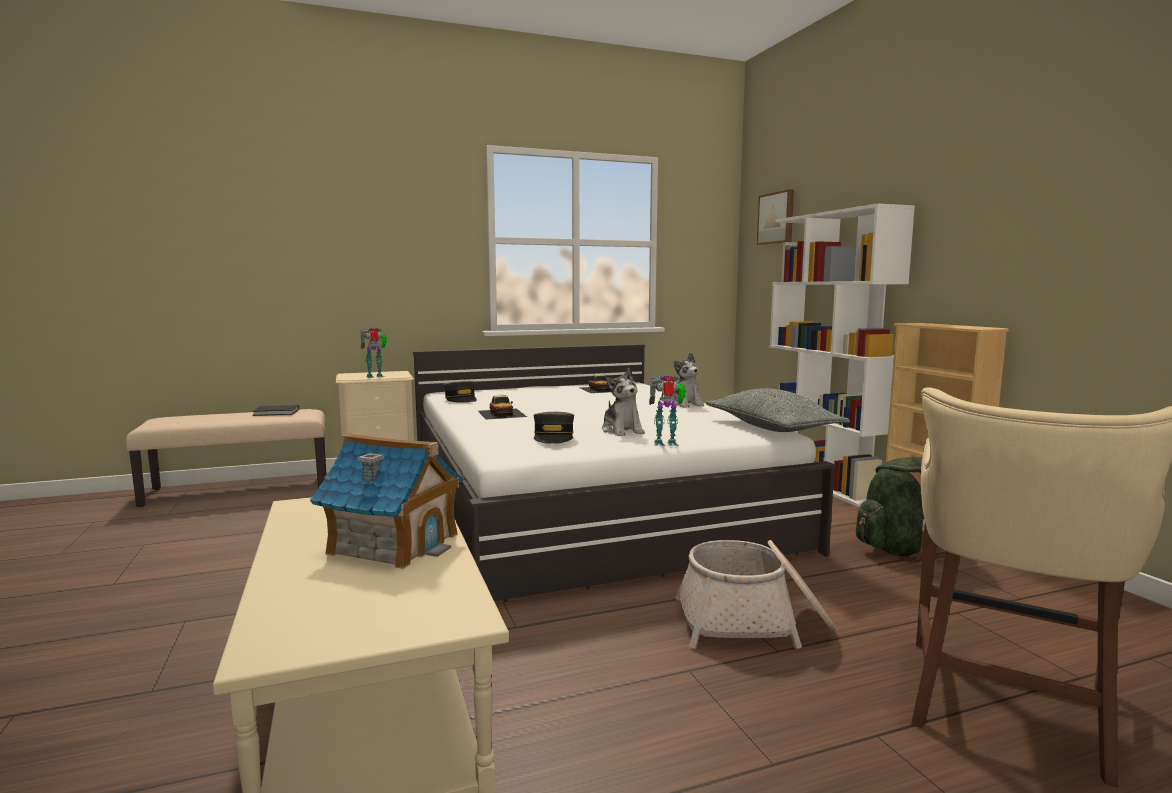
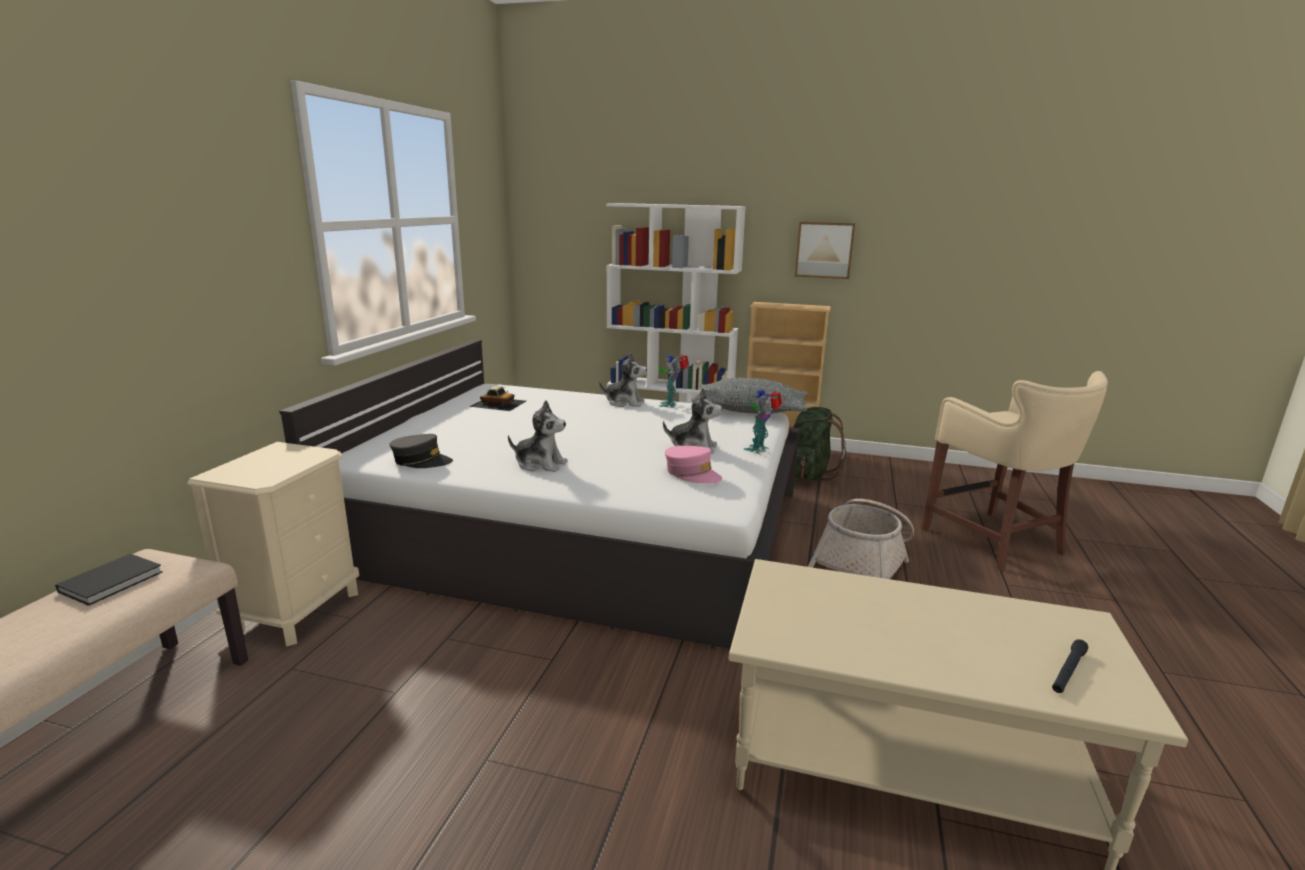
camera: 55 degrees left, 10 degrees up
toy house [310,434,463,569] -> none
toy robot [360,328,387,378] -> toy robot moved to [659,354,689,408]
toy car [478,395,527,420] -> plush toy [508,400,568,472]
grey cap [534,412,574,444] -> pink cap [665,446,722,483]
picture [757,189,794,245] -> picture moved to [795,222,855,279]
none -> black flashlight [1052,639,1088,693]

